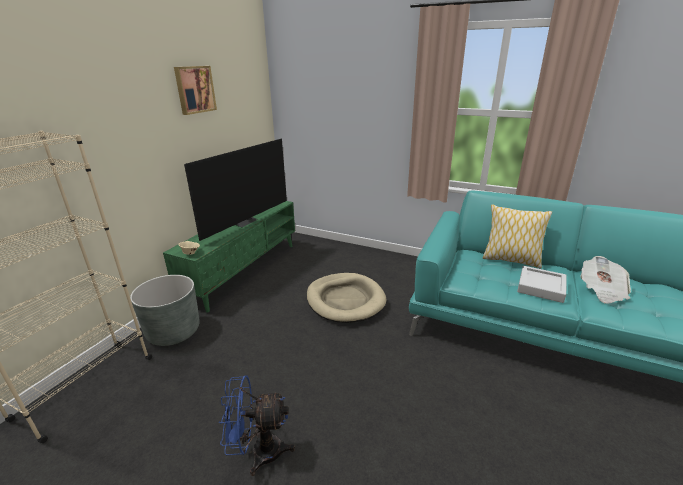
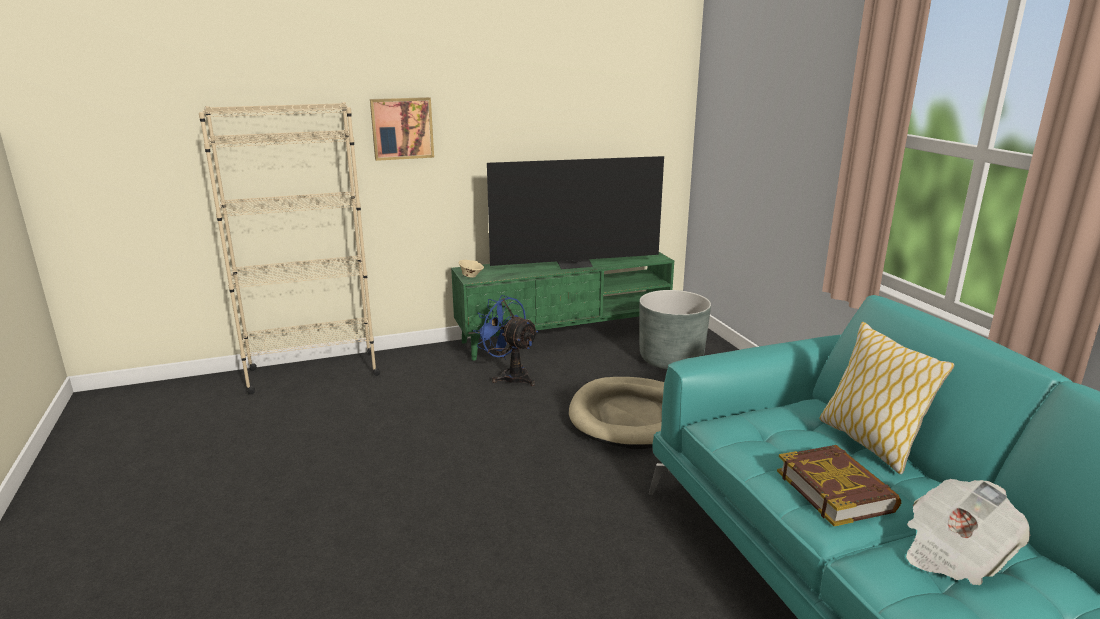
camera: 45 degrees right, 5 degrees down
grey planter [130,275,200,346] -> grey planter moved to [639,290,711,369]
picture [174,66,217,115] -> picture moved to [370,97,434,161]
blue fan [219,376,295,476] -> blue fan moved to [473,295,539,386]
grey tray [517,266,566,303] -> book [777,445,901,526]

